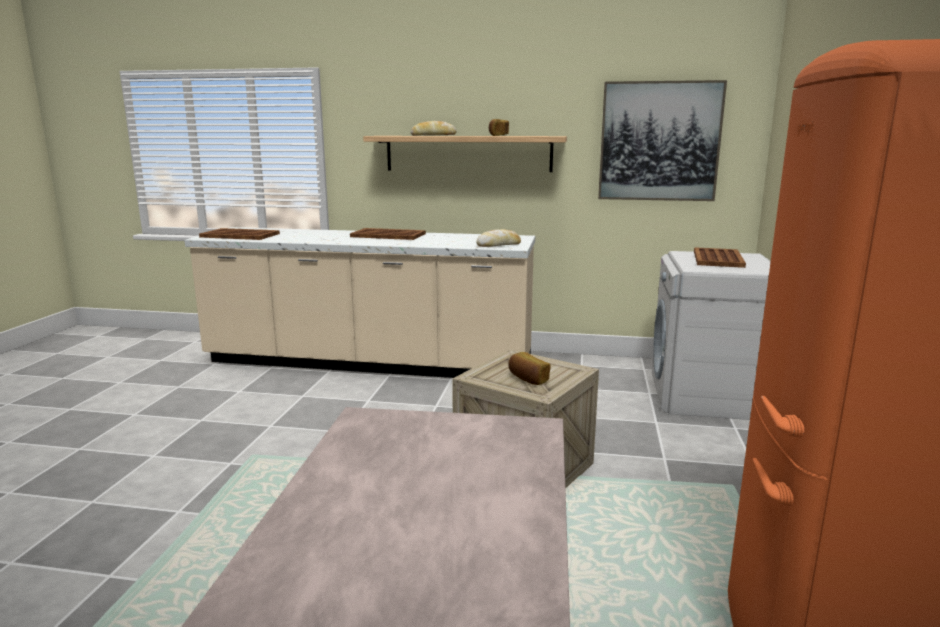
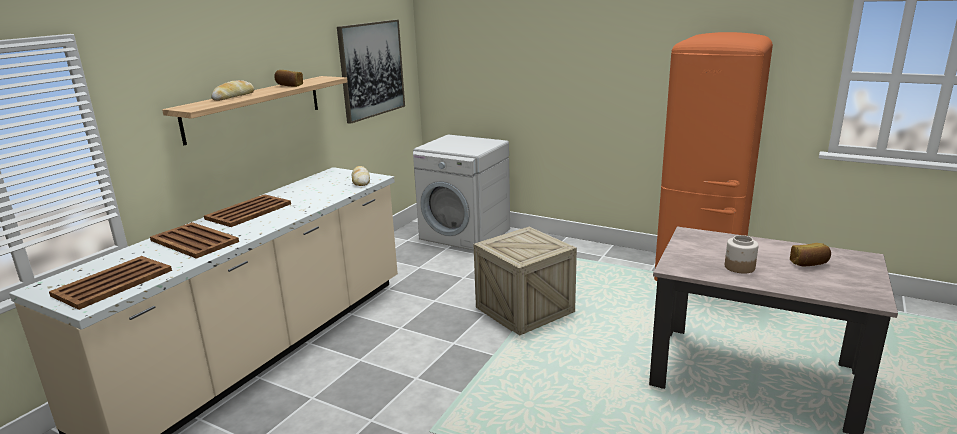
camera: 70 degrees left, 5 degrees up
bread [508,352,551,385] -> bread moved to [790,243,831,266]
brown tray [694,247,746,268] -> brown tray moved to [150,222,239,259]
none -> jar [725,235,759,274]

